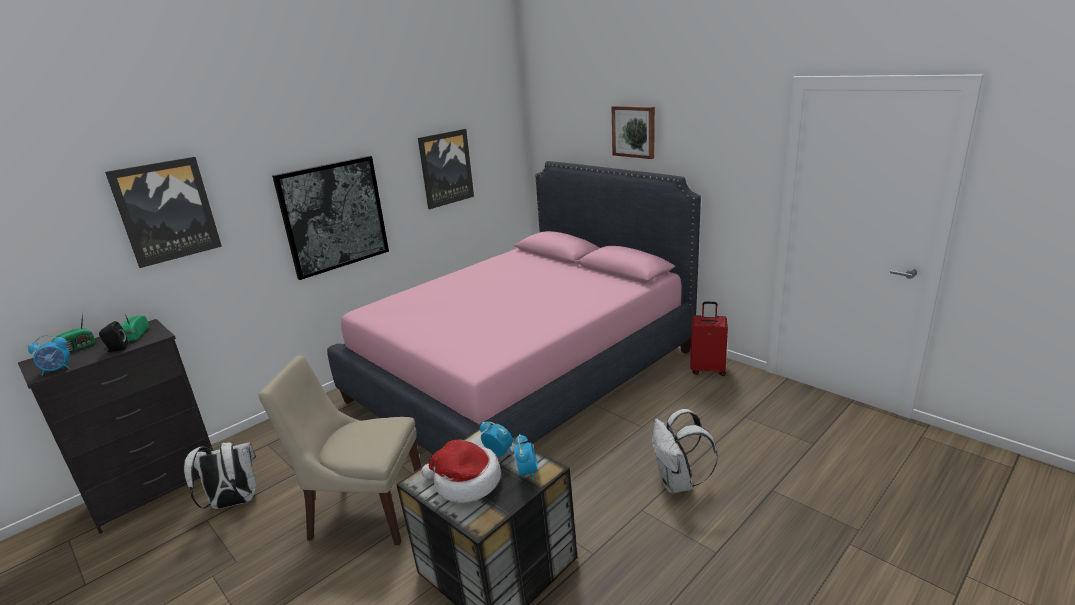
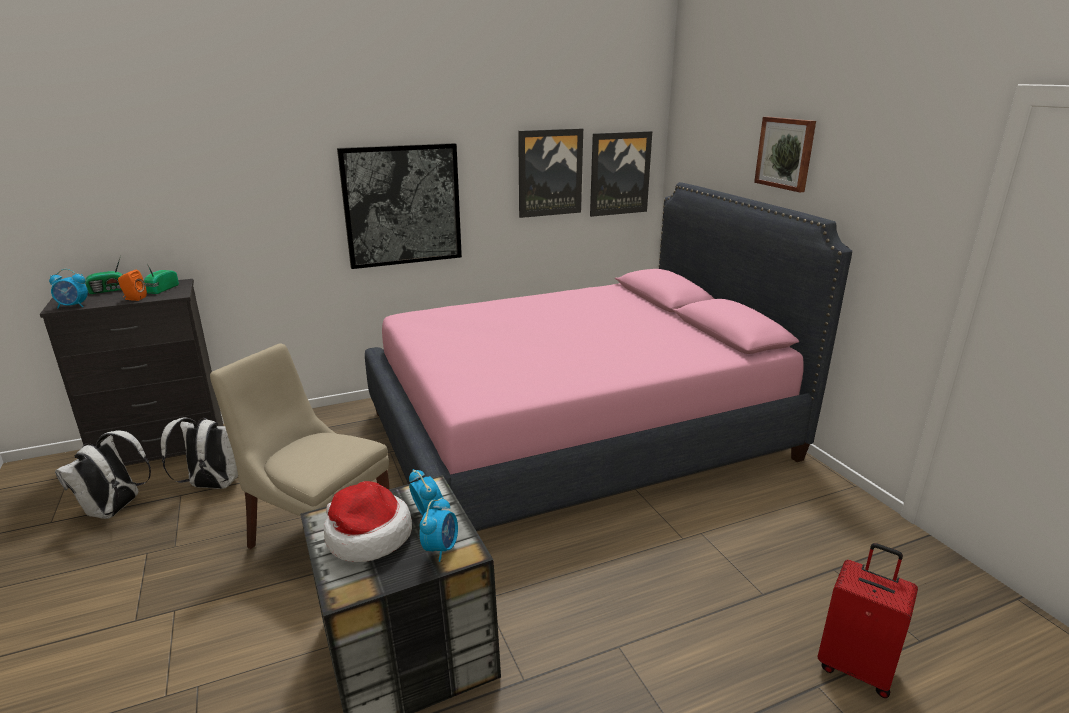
camera: 20 degrees right, 0 degrees up
black speaker [99,321,128,352] -> orange speaker [118,270,147,301]
picture [105,157,222,268] -> picture moved to [590,131,652,217]
white backpack [652,409,718,493] -> white backpack moved to [55,430,151,519]
red suitcase [690,302,728,376] -> red suitcase moved to [818,543,918,698]

